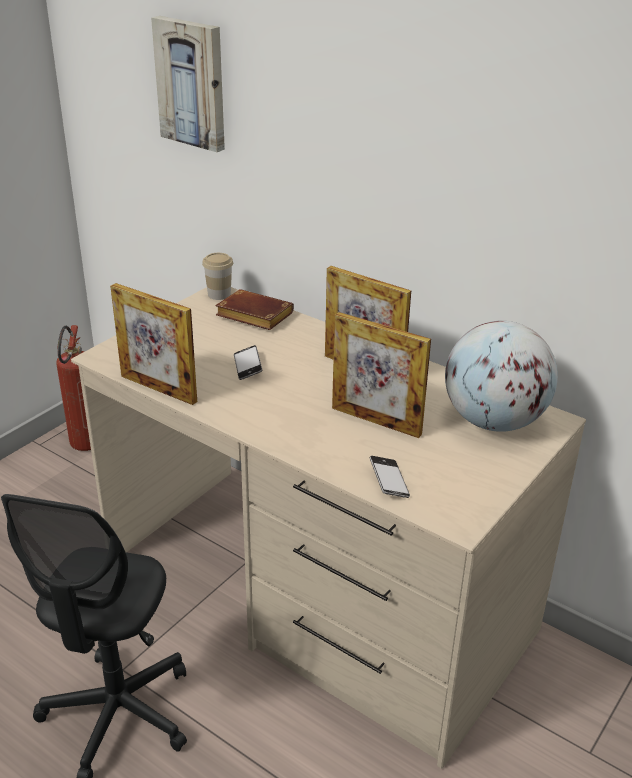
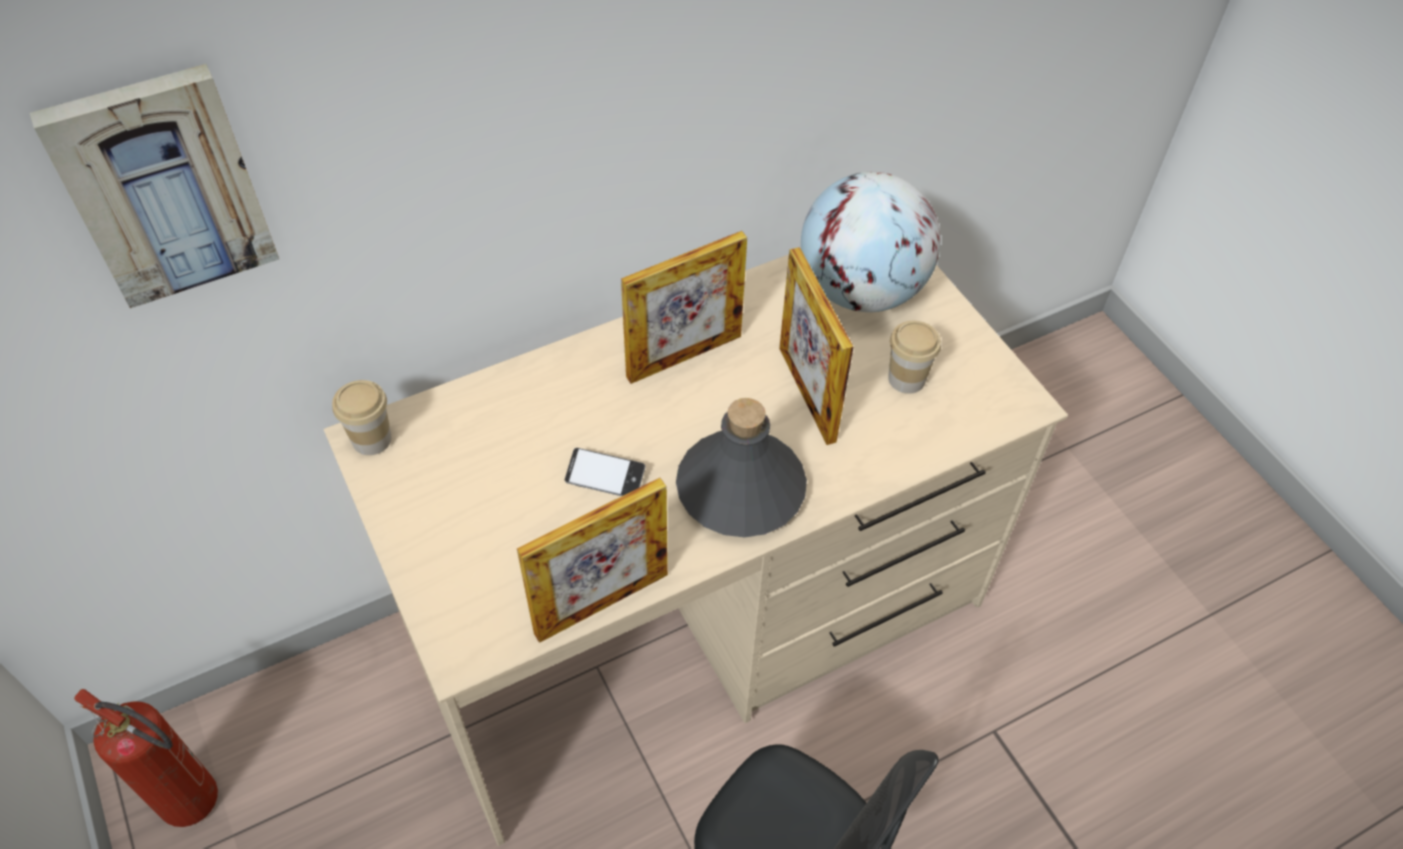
camera: 65 degrees left, 20 degrees up
brown book [216,289,294,330] -> none
picture frame [332,312,431,438] -> picture frame turned 105 degrees clockwise [779,247,853,445]
phone [370,456,410,498] -> none
none -> grey bottle [676,398,807,537]
none -> cup [888,321,941,394]

